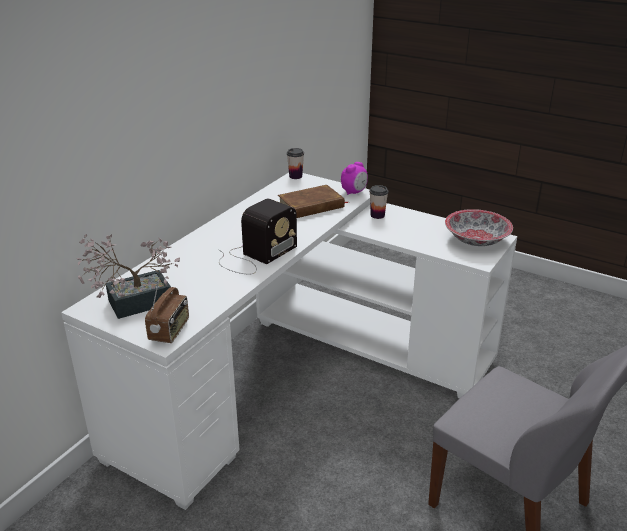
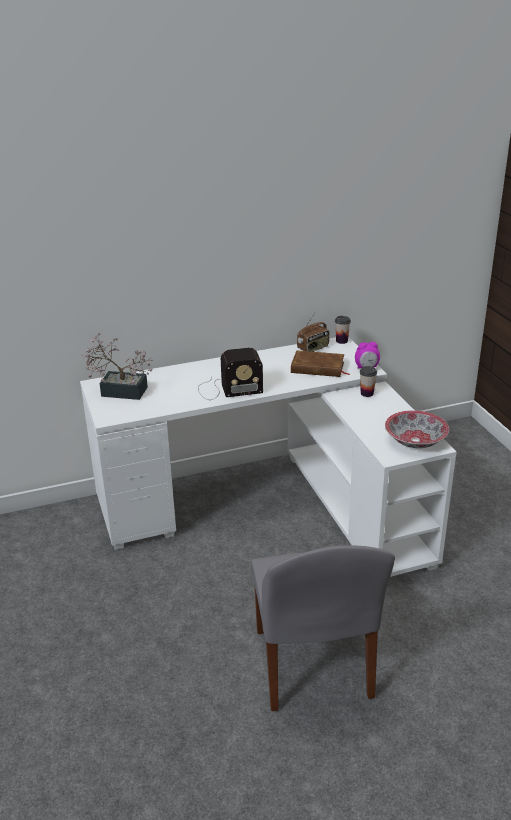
camera: 40 degrees right, 0 degrees up
radio [145,277,189,343] -> radio moved to [297,312,329,352]

